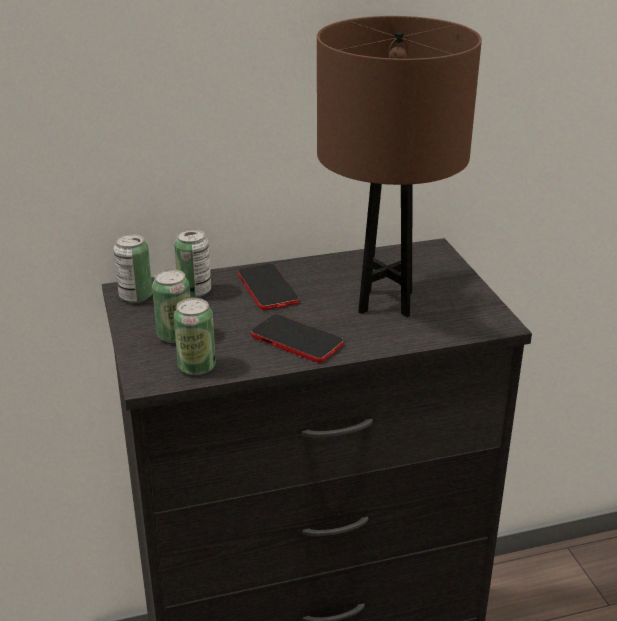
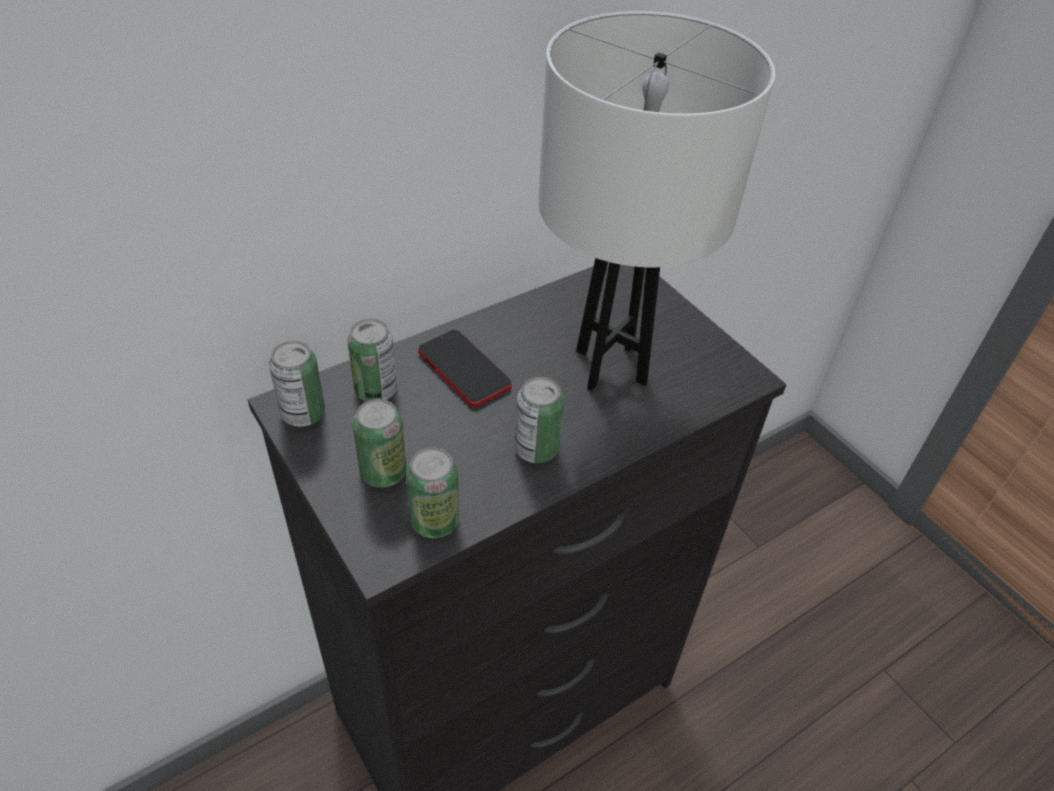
camera: 20 degrees left, 15 degrees up
phone [251,314,344,363] -> can [514,377,564,463]
brown table lamp [317,16,482,317] -> white table lamp [538,11,775,391]

